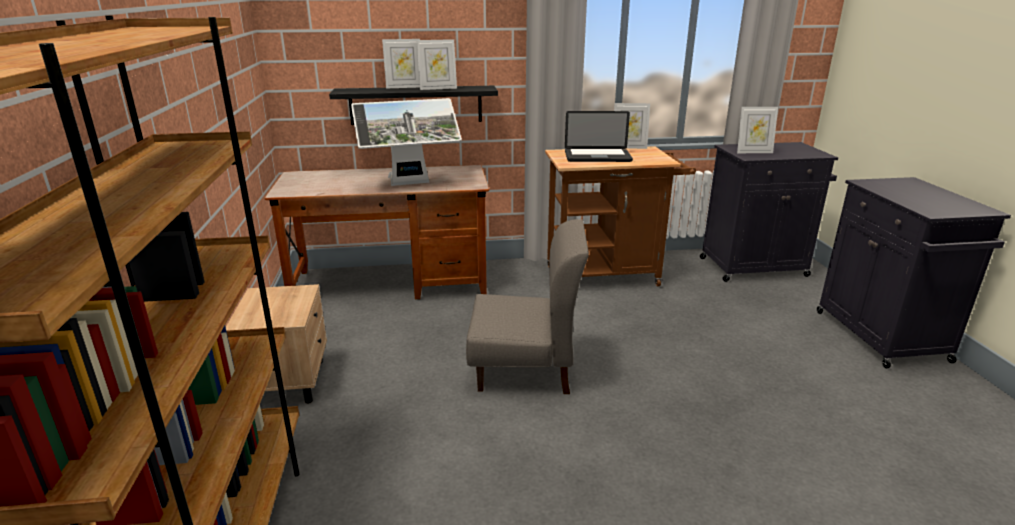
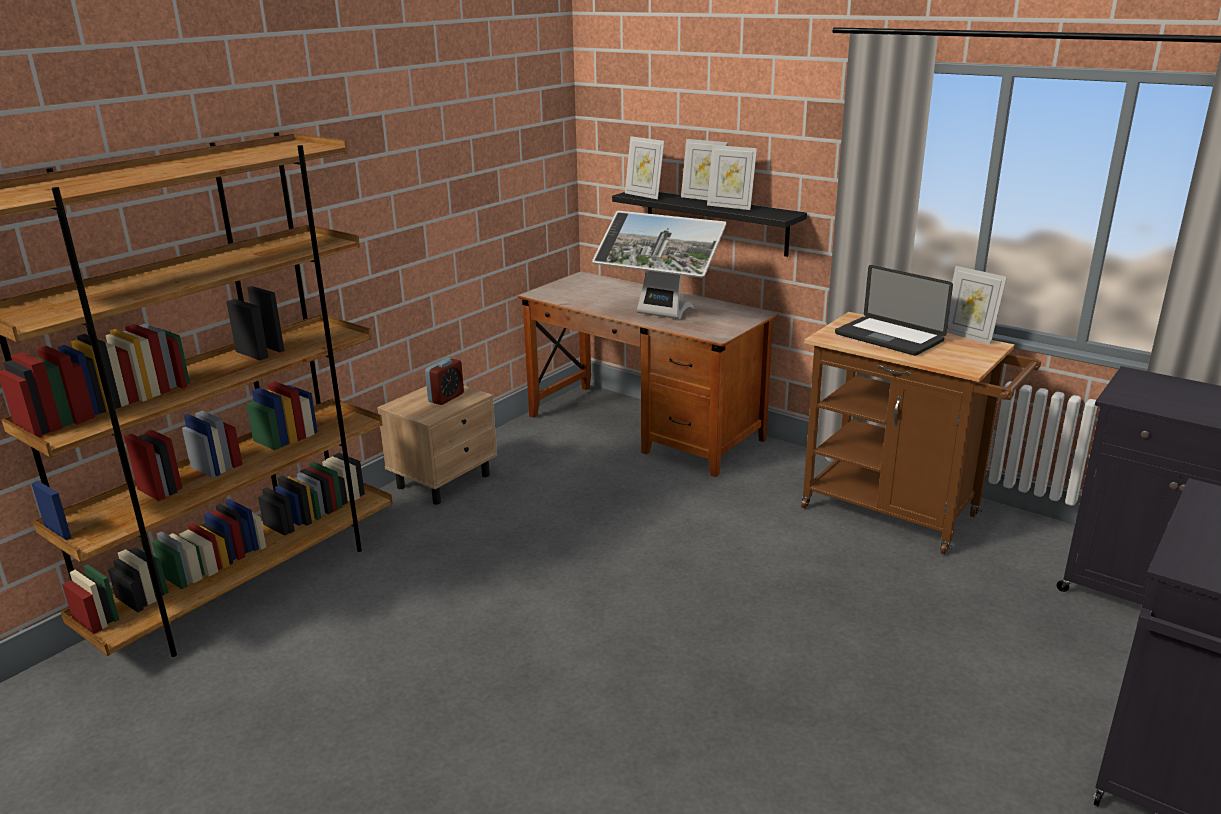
camera: 45 degrees right, 0 degrees up
grey chair [466,219,589,394] -> none
picture frame [737,107,778,153] -> picture frame moved to [625,136,664,199]
none -> alarm clock [425,358,464,405]

